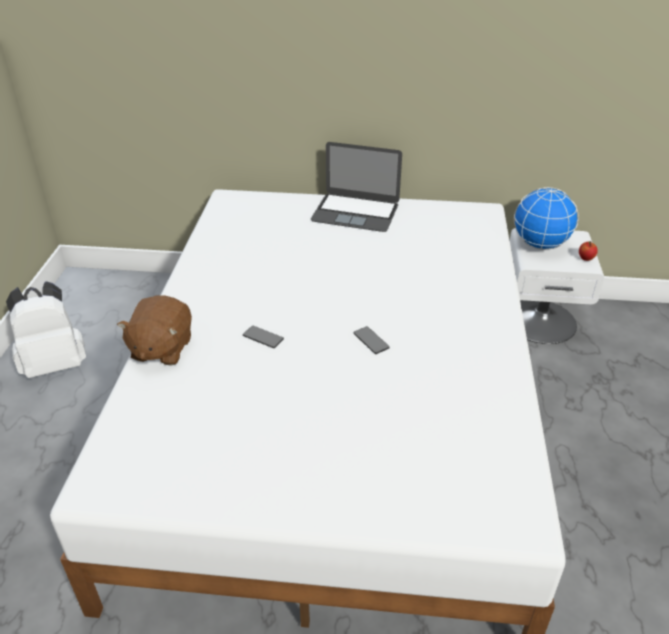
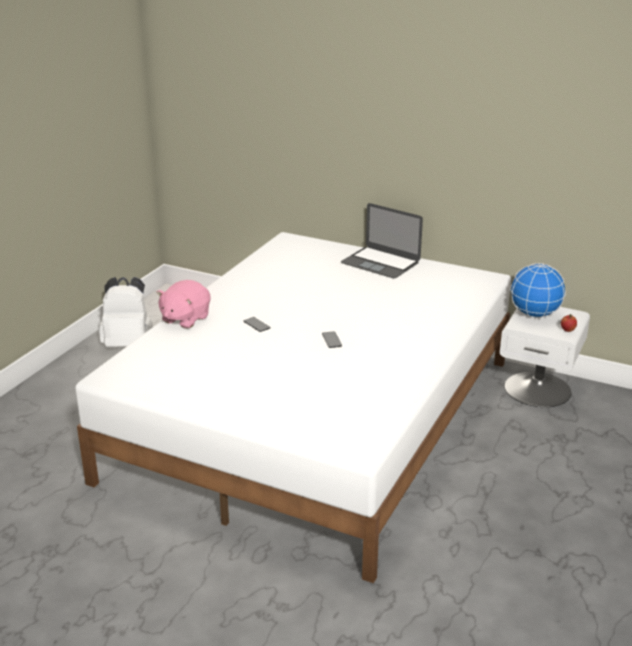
camera: 20 degrees right, 10 degrees down
brown plush toy [117,295,192,366] -> pink plush toy [157,280,210,329]

